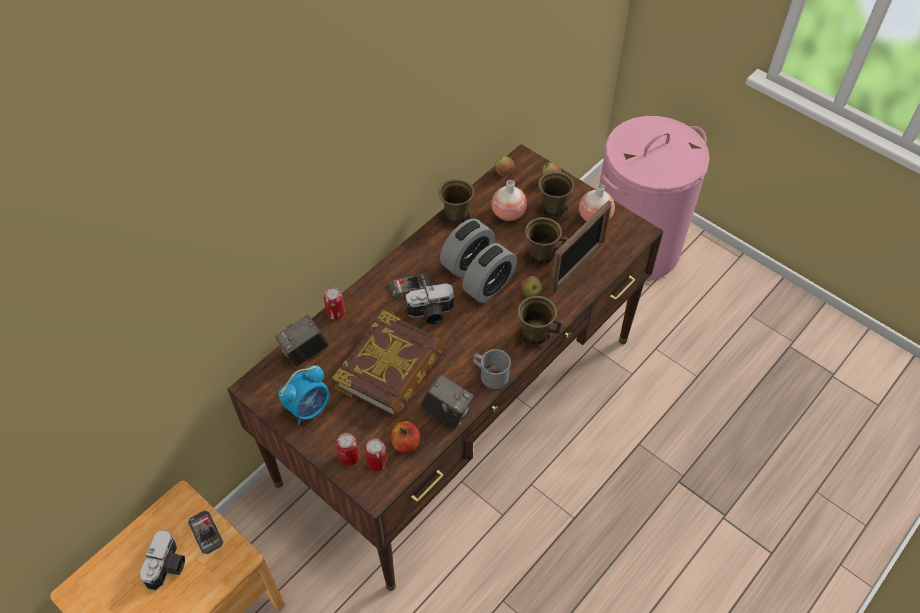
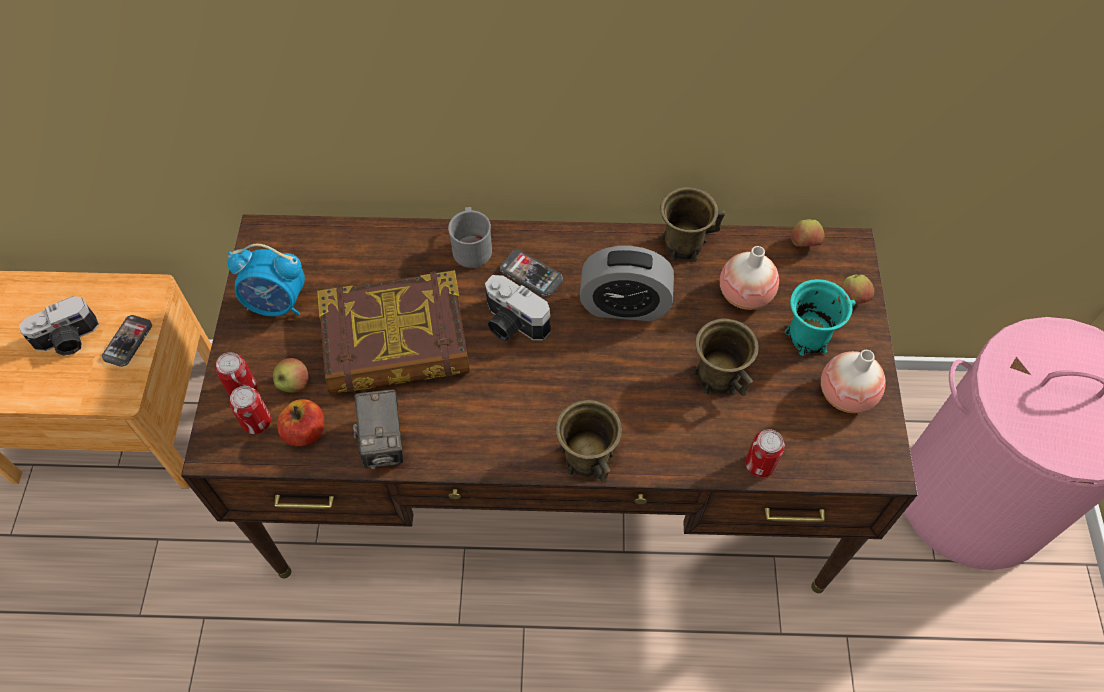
camera: 50 degrees right, 5 degrees up
camera [276,315,329,367] -> none
can [324,287,345,320] -> can moved to [746,429,785,477]
alarm clock [462,243,517,303] -> none
grey mug [473,349,511,389] -> grey mug moved to [448,207,492,268]
apple [521,276,542,298] -> apple moved to [273,358,309,393]
brown mug [538,171,574,218] -> turquoise mug [784,279,856,356]
picture frame [550,200,612,294] -> none

